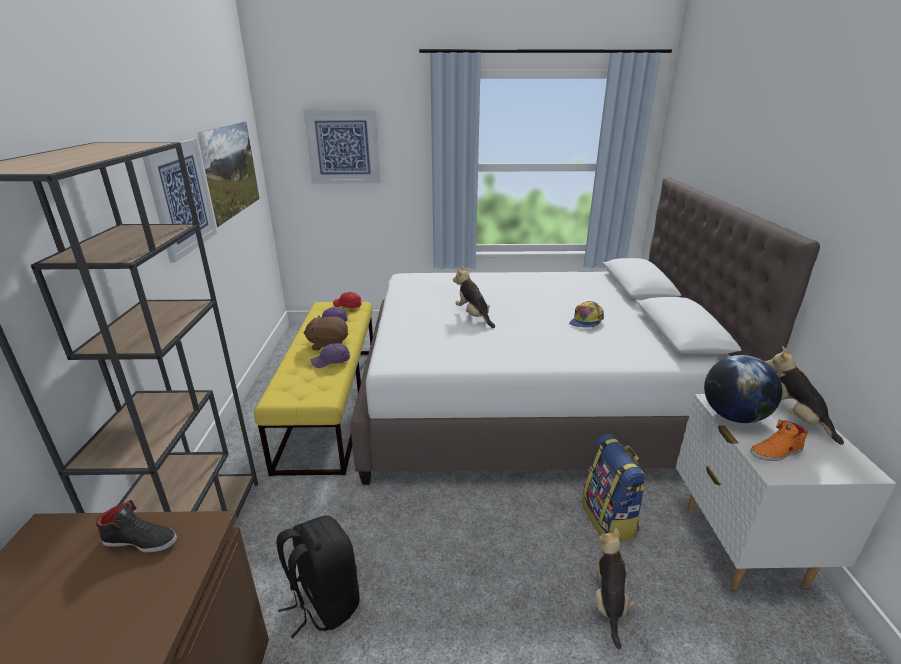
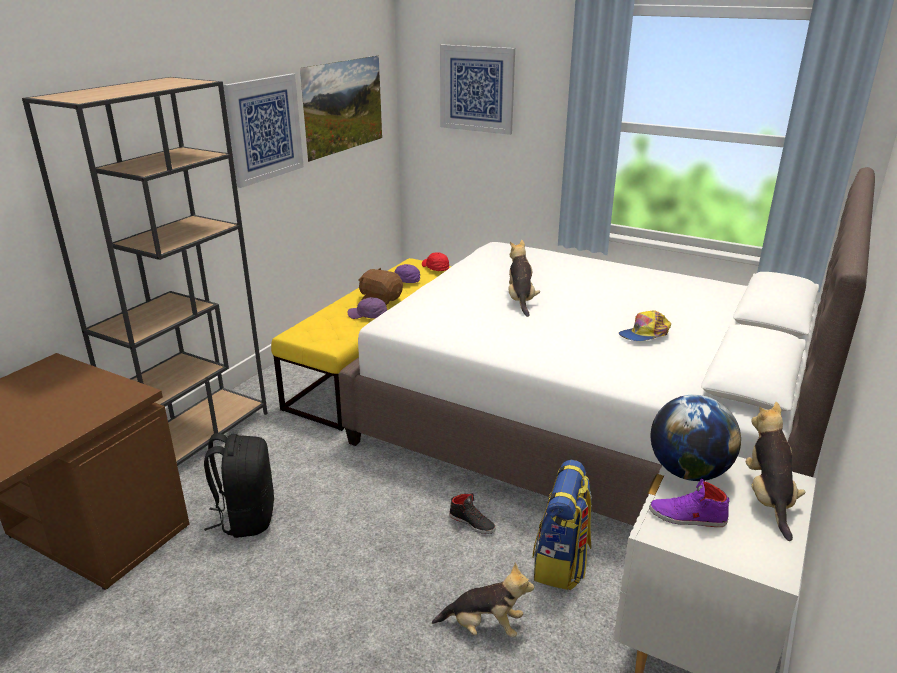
camera: 30 degrees right, 0 degrees up
black shoe [96,500,177,553] -> black shoe moved to [449,493,496,534]
plush toy [595,528,636,649] -> plush toy turned 60 degrees clockwise [432,563,534,637]
orange shoe [750,419,808,461] -> purple shoe [649,479,729,527]

